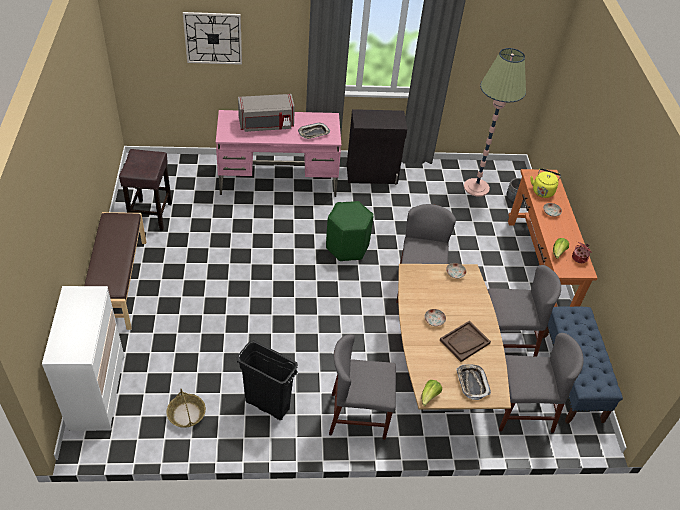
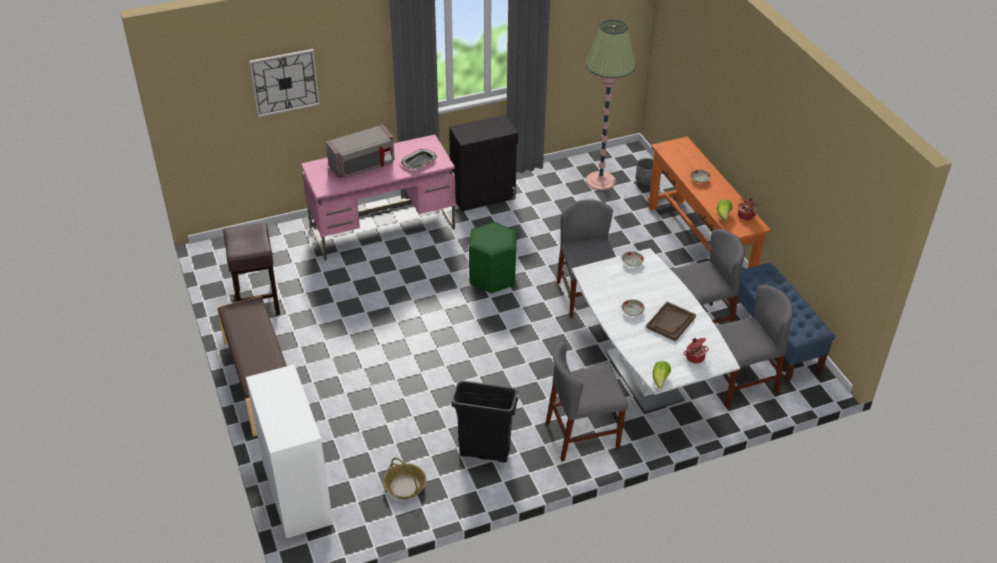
camera: 15 degrees left, 5 degrees down
brown dining table [398,264,511,412] -> white dining table [572,248,740,413]
tray [456,364,491,400] -> cooking pot [684,338,709,364]
yellow kettle [530,168,561,198] -> none

